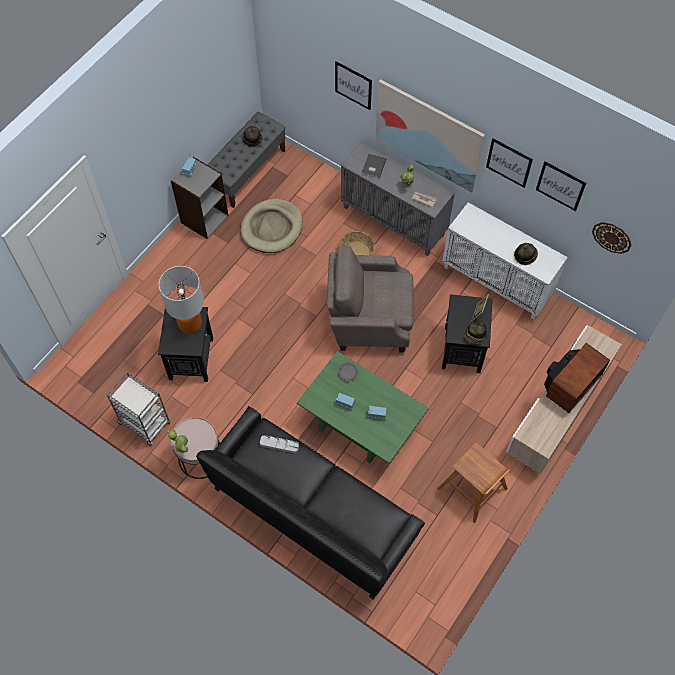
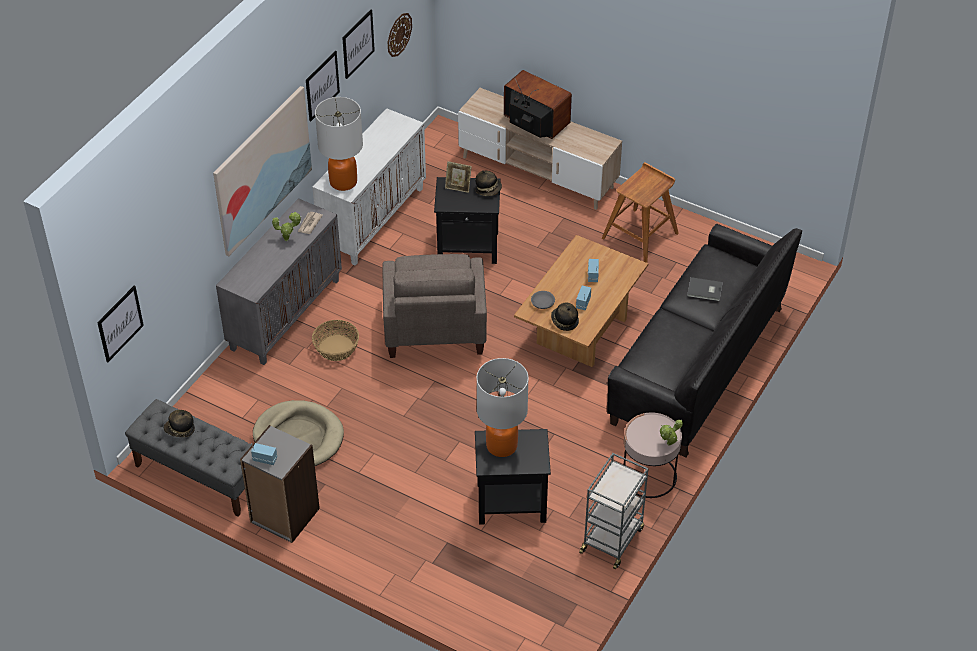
camera: 95 degrees left, 15 degrees down
grey tray [260,435,299,453] -> none
green coffee table [297,351,429,464] -> brown coffee table [514,235,648,367]
picture [335,61,372,110] -> picture moved to [97,286,144,362]
grey book [362,154,387,179] -> grey book moved to [687,277,723,301]
hat [514,243,538,265] -> hat moved to [551,302,579,331]
none -> table lamp [315,97,363,191]

